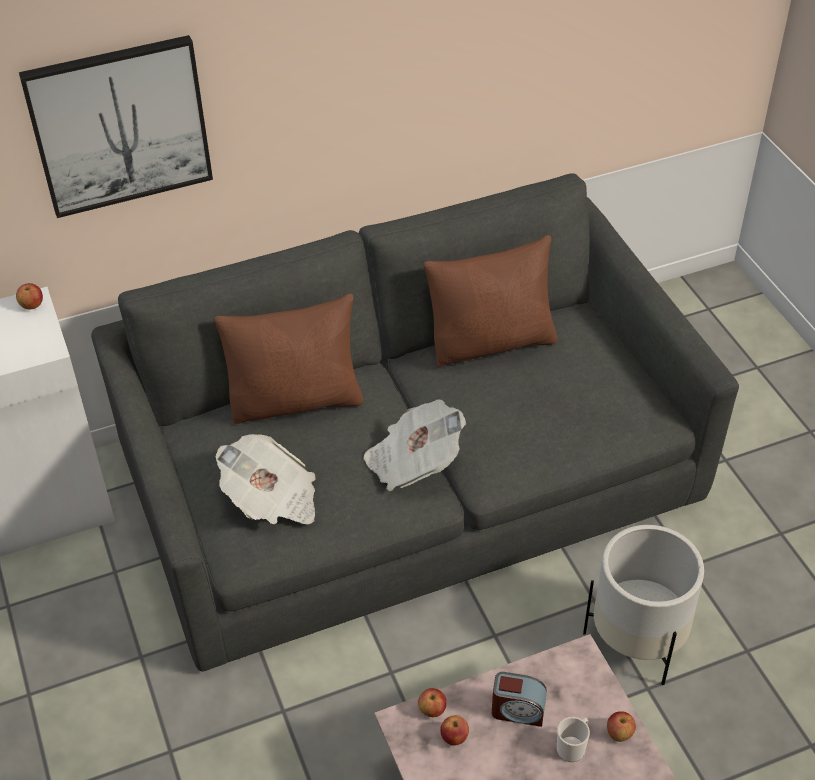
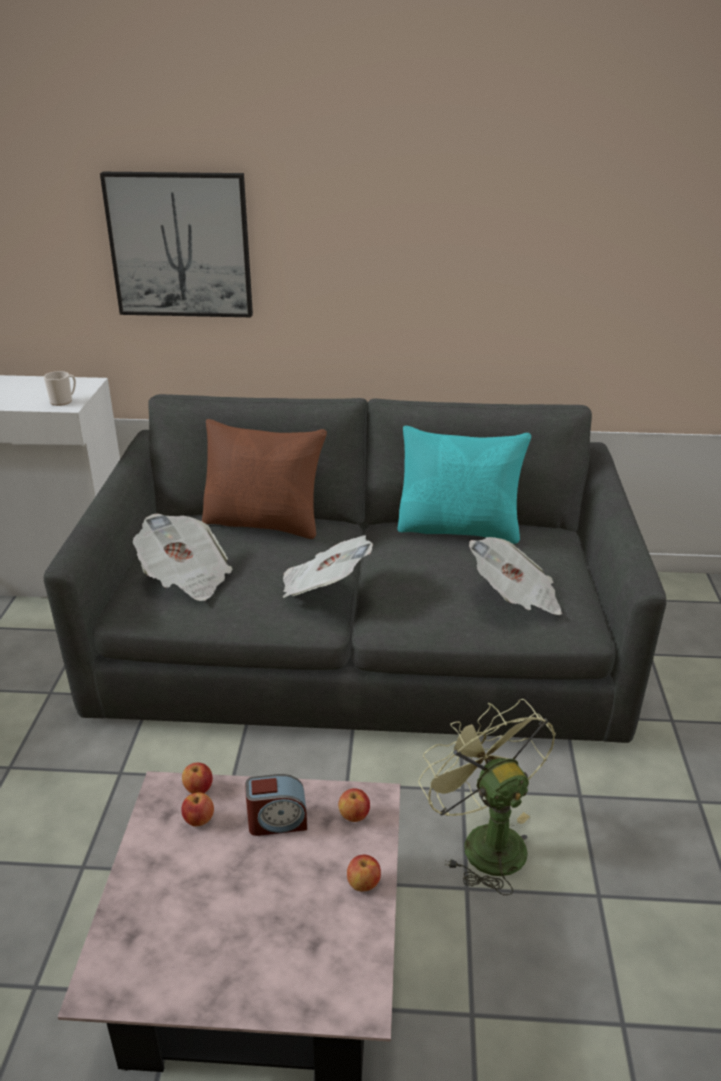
camera: 25 degrees right, 15 degrees down
apple [16,283,43,309] -> apple moved to [338,788,370,822]
brown pillow [423,235,558,367] -> turquoise pillow [398,426,531,544]
alarm clock [492,672,547,727] -> alarm clock turned 45 degrees counterclockwise [245,774,307,836]
mug [557,717,590,762] -> mug moved to [44,371,76,406]
white planter [583,525,704,685] -> green fan [418,699,556,895]
none -> newspaper [469,537,562,615]

